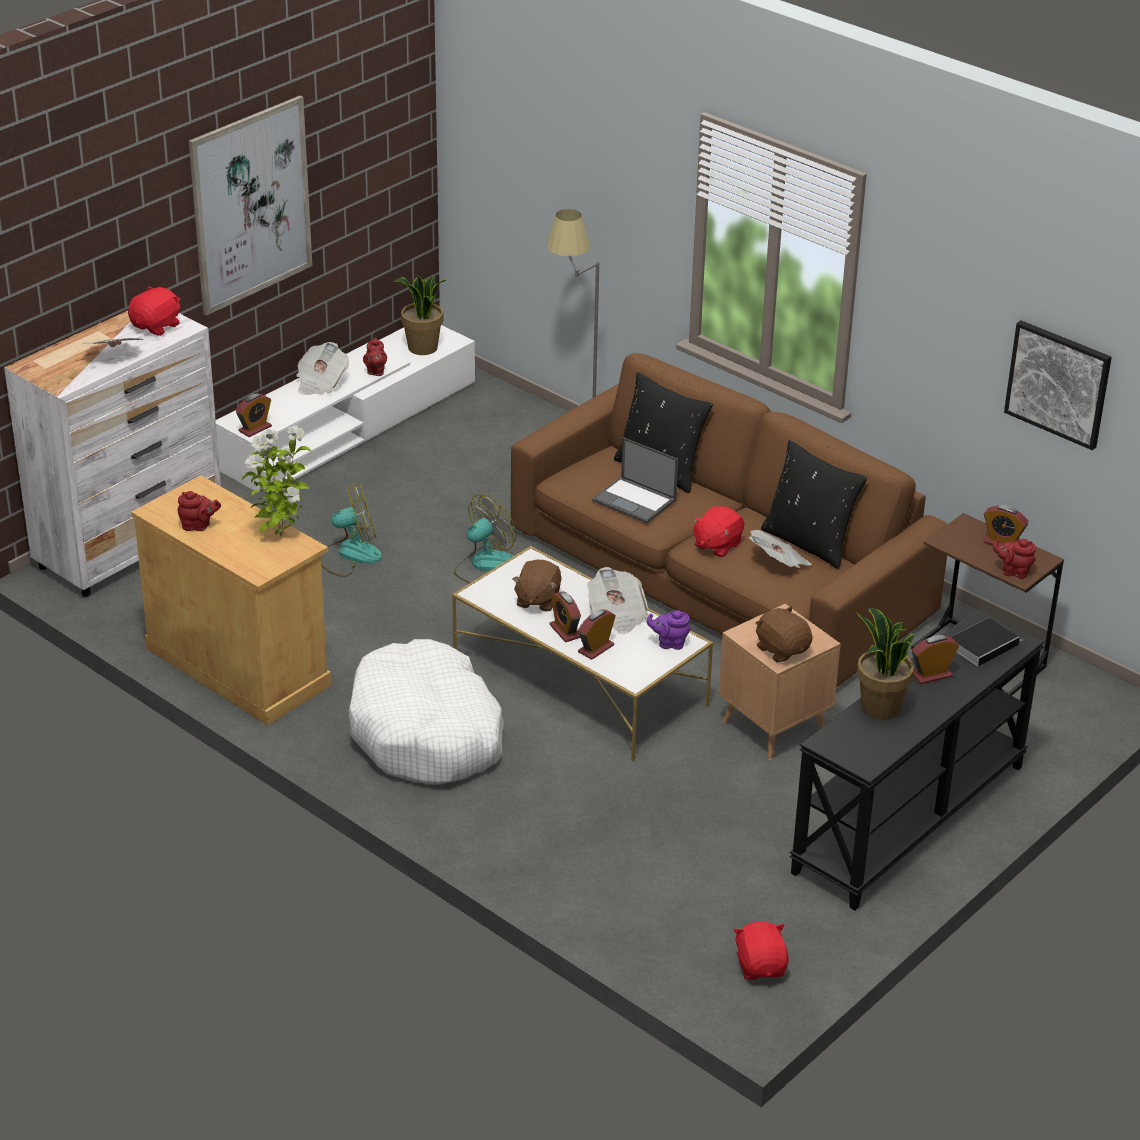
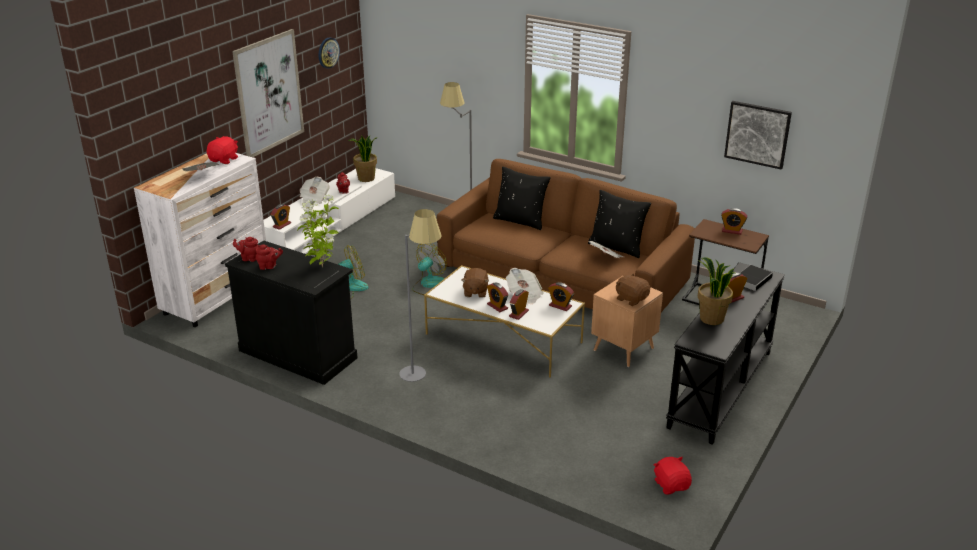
camera: 10 degrees left, 5 degrees down
beige cabinet [131,475,331,726] -> black cabinet [225,241,357,385]
white dog bed [349,639,504,785] -> grey floor lamp [399,209,442,382]
laptop [592,437,678,523] -> none
purple teapot [647,610,690,650] -> alarm clock [548,282,574,311]
red plush toy [692,506,744,557] -> none
red teapot [993,538,1036,579] -> red teapot moved to [233,237,258,262]
none -> wall clock [319,38,340,69]

